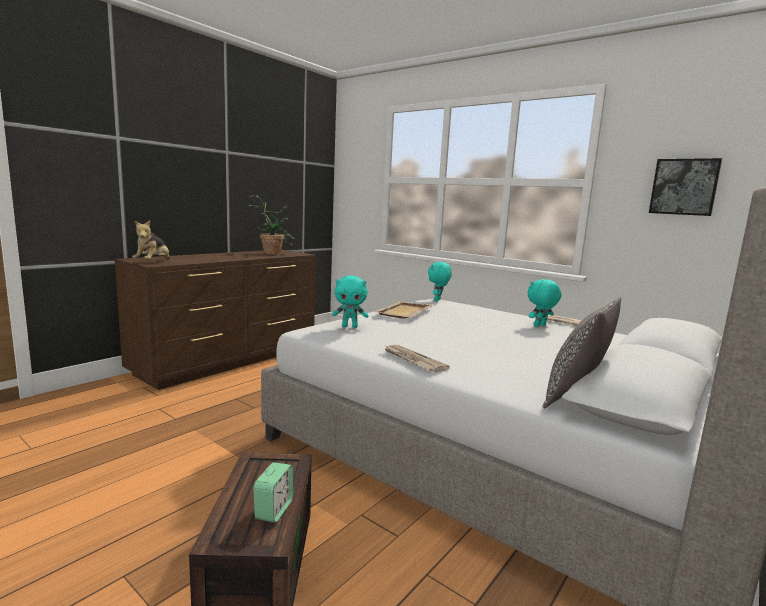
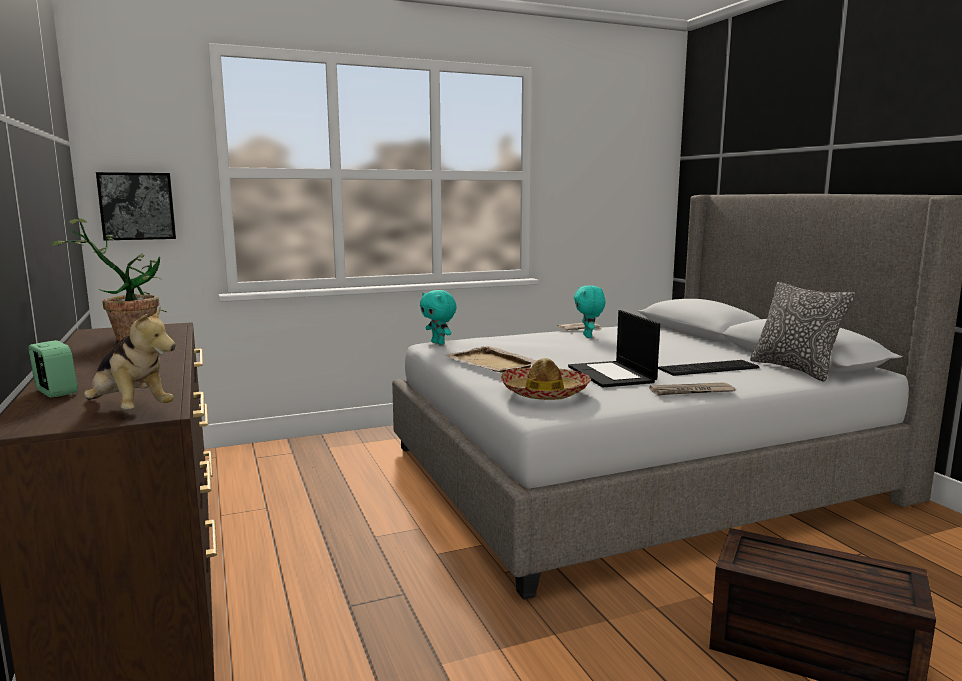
camera: 60 degrees left, 0 degrees up
alarm clock [253,462,294,522] -> alarm clock moved to [28,340,78,398]
turquoise plush toy [332,276,368,328] -> hat [500,358,591,400]
picture [649,158,722,216] -> picture moved to [96,172,176,240]
none -> laptop [568,310,660,388]
none -> keyboard [658,360,760,376]

